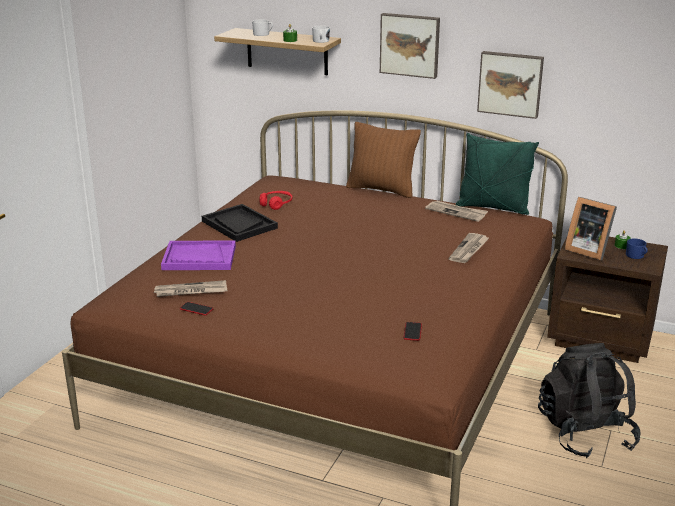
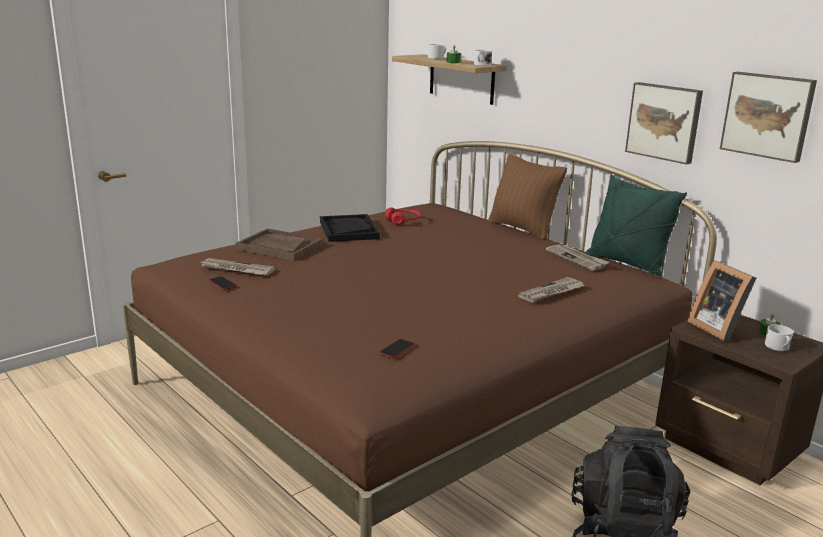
camera: 25 degrees right, 5 degrees down
purple tray [161,241,236,270] -> brown tray [235,228,323,261]
picture [380,13,440,79] -> picture moved to [720,72,817,163]
blue mug [626,238,648,259] -> white mug [765,324,794,351]

